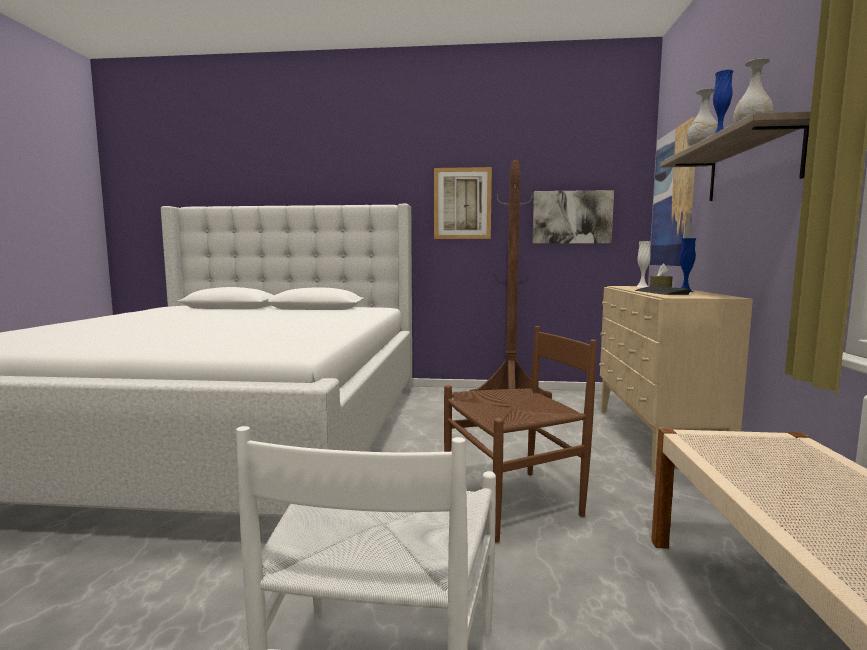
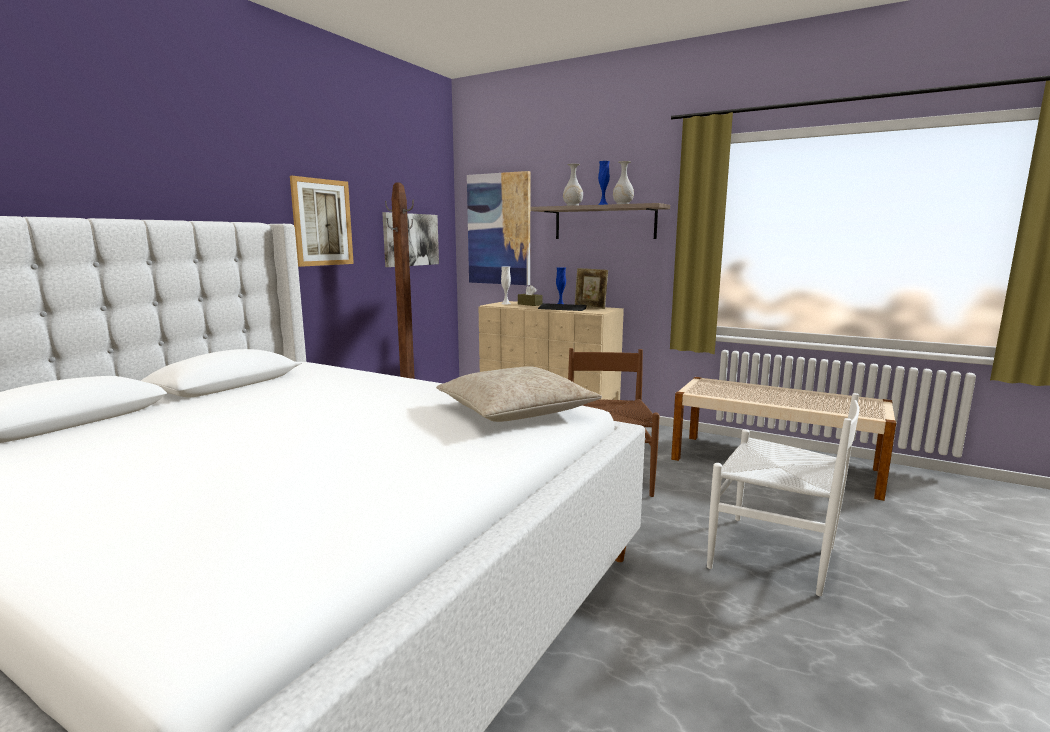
camera: 65 degrees left, 5 degrees up
none -> beige pillow [436,366,602,422]
none -> picture frame [575,268,608,309]

